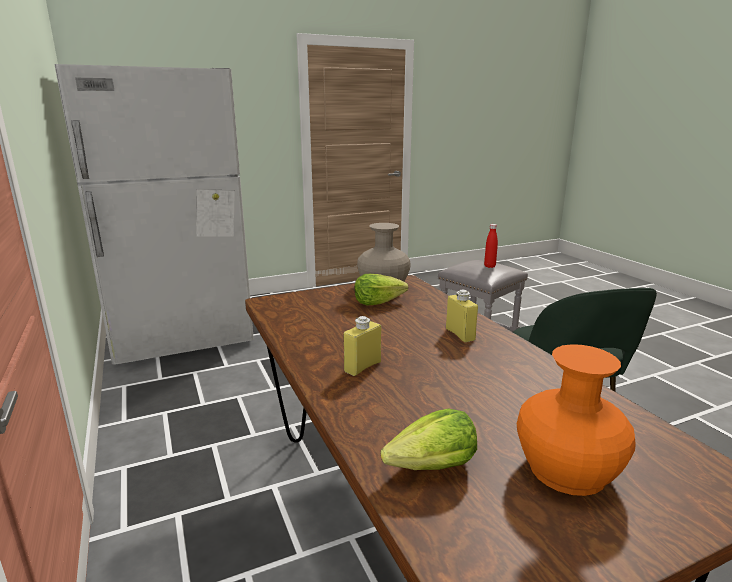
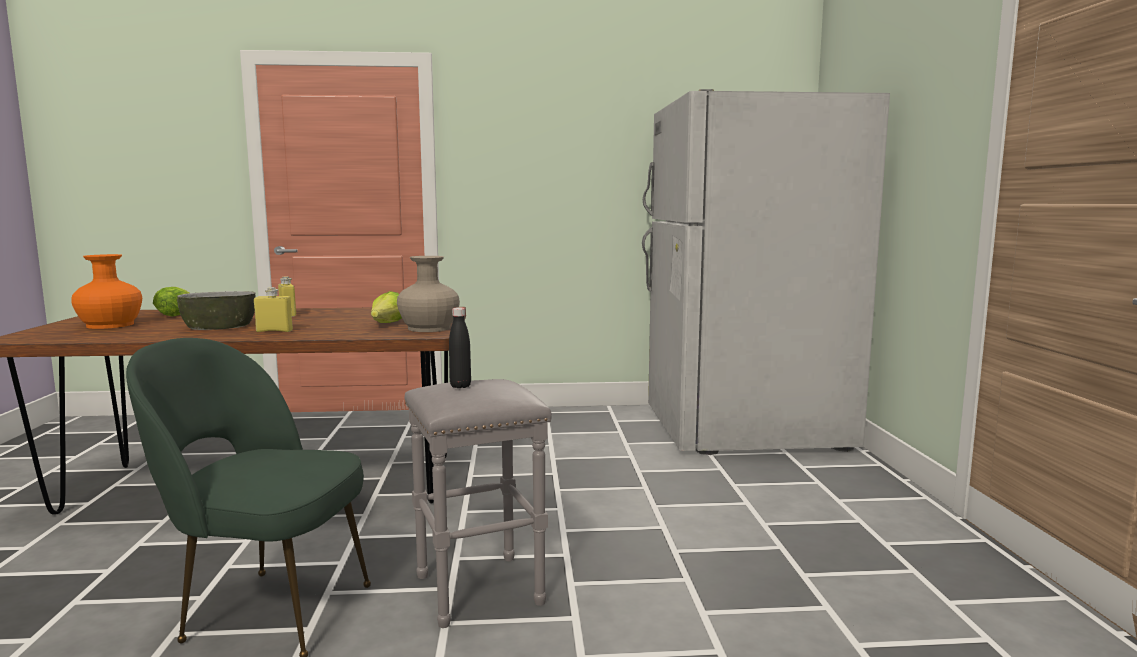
camera: 110 degrees right, 10 degrees down
red bottle [484,224,498,268] -> black bottle [449,307,471,388]
none -> bowl [177,291,256,330]

